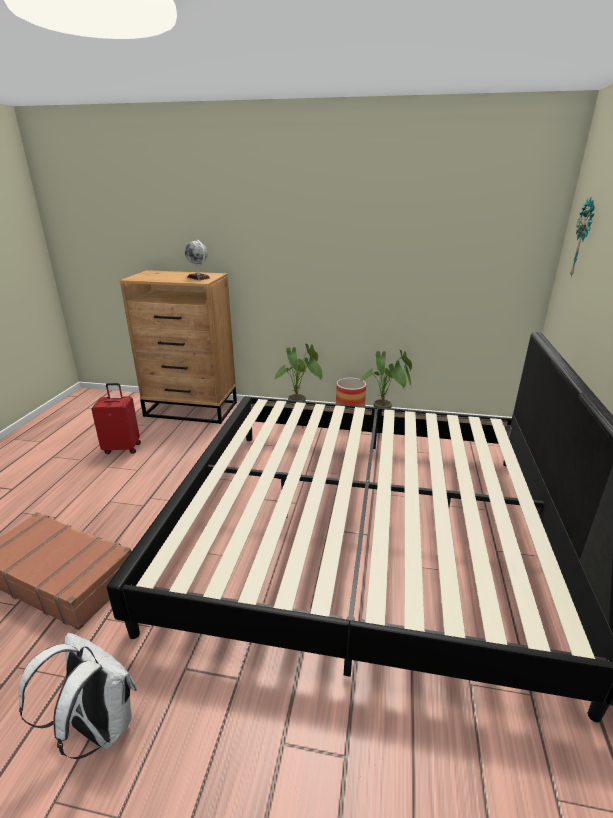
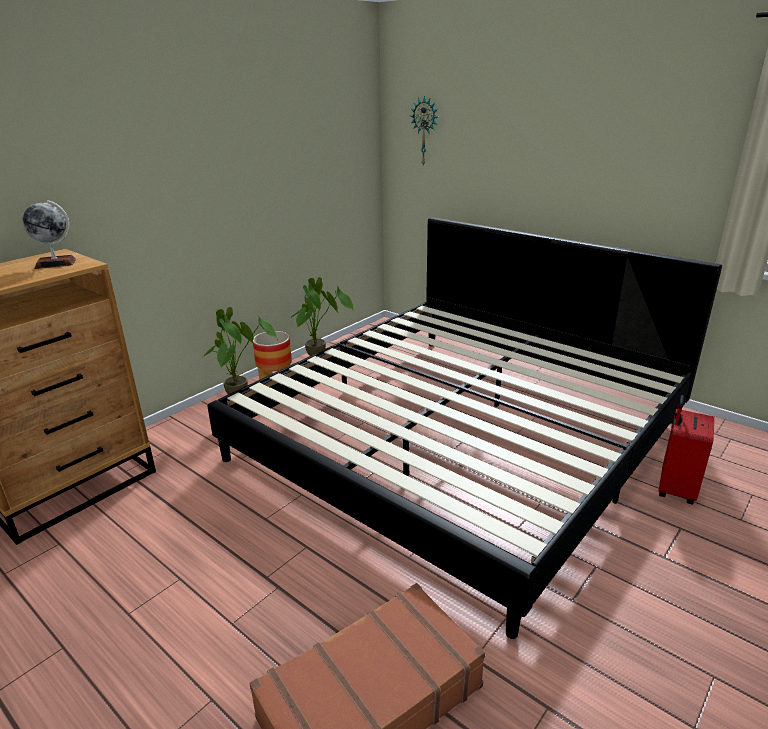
camera: 60 degrees left, 0 degrees up
white backpack [19,633,137,759] -> none
red suitcase [91,383,141,454] -> red suitcase moved to [659,395,714,505]

